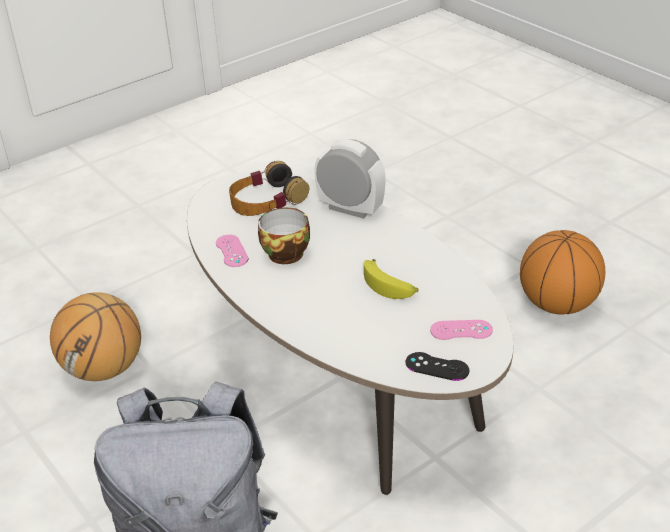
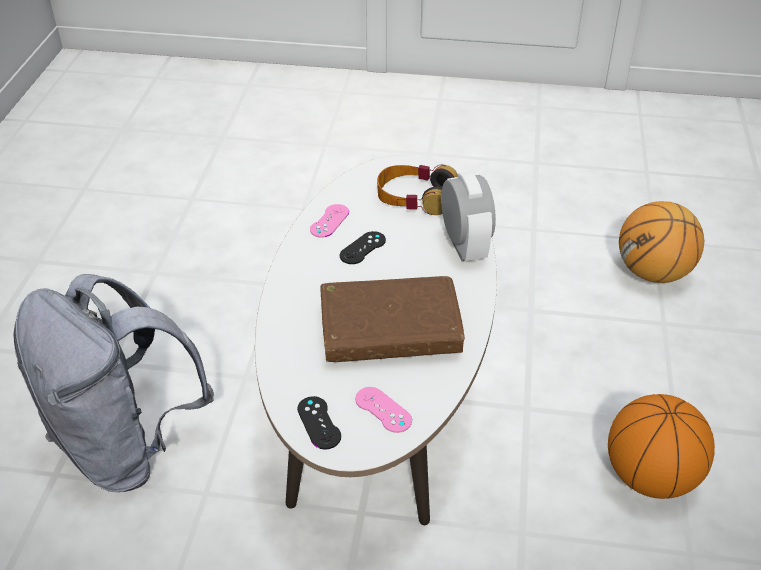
camera: 45 degrees right, 5 degrees up
basketball [50,292,141,381] -> basketball moved to [619,201,704,283]
cup [258,208,310,264] -> black game controller [339,231,386,264]
banana [364,259,418,299] -> brown book [320,276,465,362]

